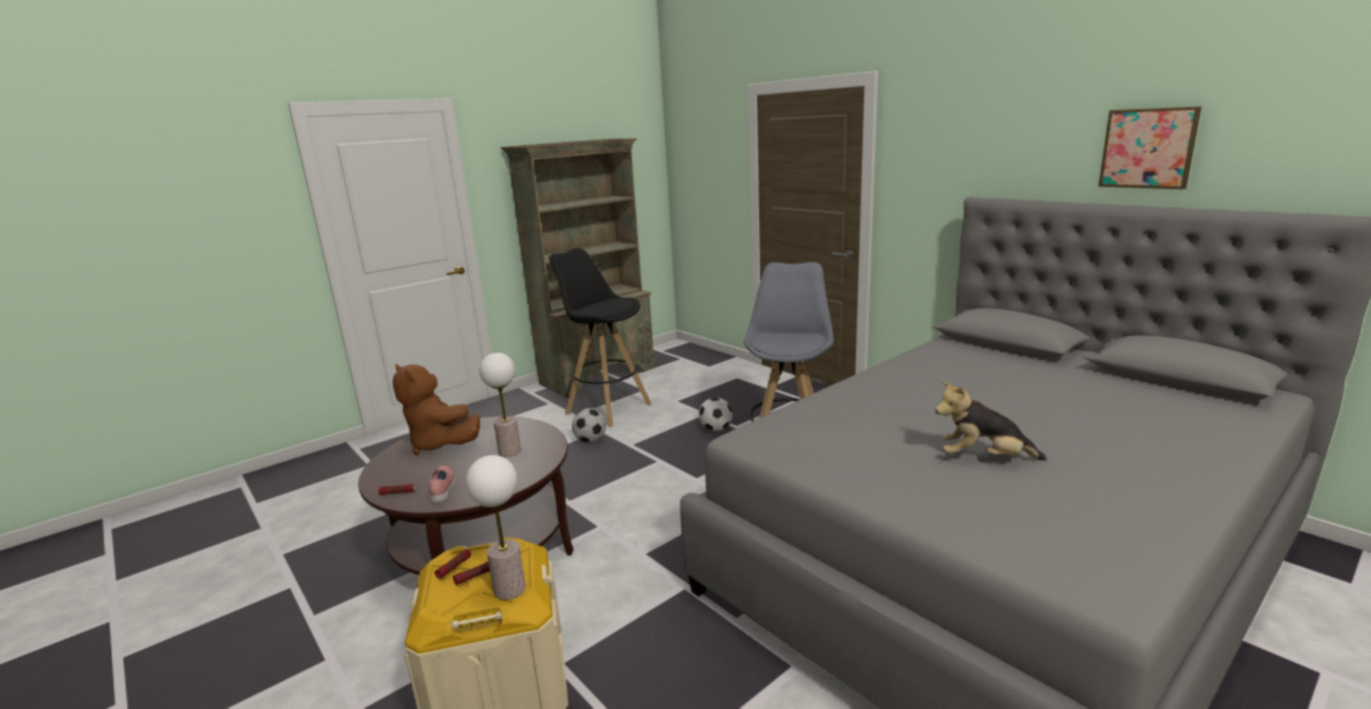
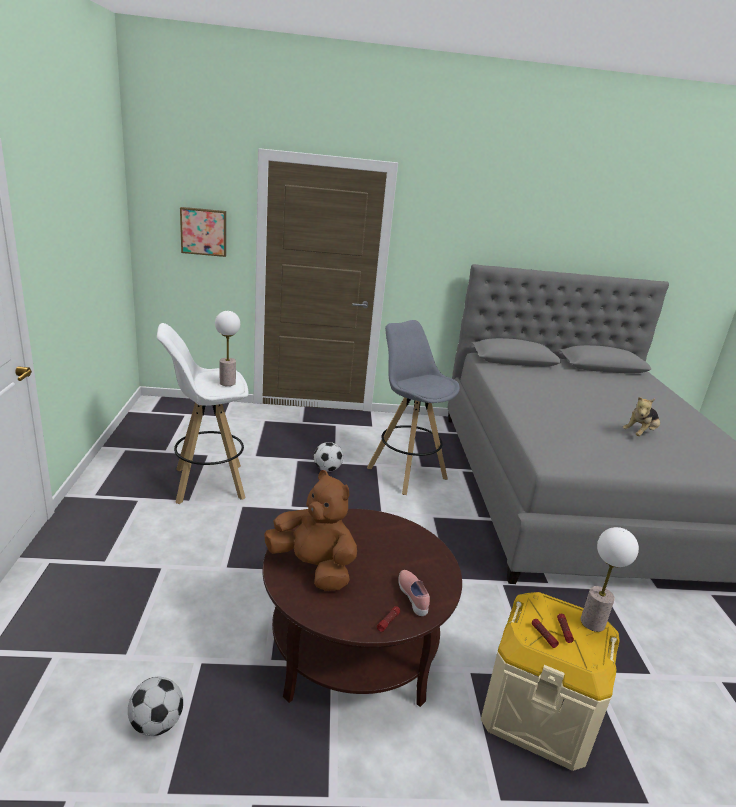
camera: 55 degrees left, 5 degrees up
brown plush toy [393,364,480,455] -> brown plush toy turned 135 degrees counterclockwise [264,470,357,591]
pink shoe [428,465,455,504] -> pink shoe turned 45 degrees clockwise [399,570,430,616]
table lamp [479,353,521,457] -> table lamp moved to [215,311,240,386]
green bookcase [500,138,655,398] -> none
black stool [549,248,651,427] -> white stool [157,323,249,504]
football [572,408,606,443] -> football moved to [128,677,183,736]
picture [1098,106,1202,189] -> picture moved to [180,207,226,257]

